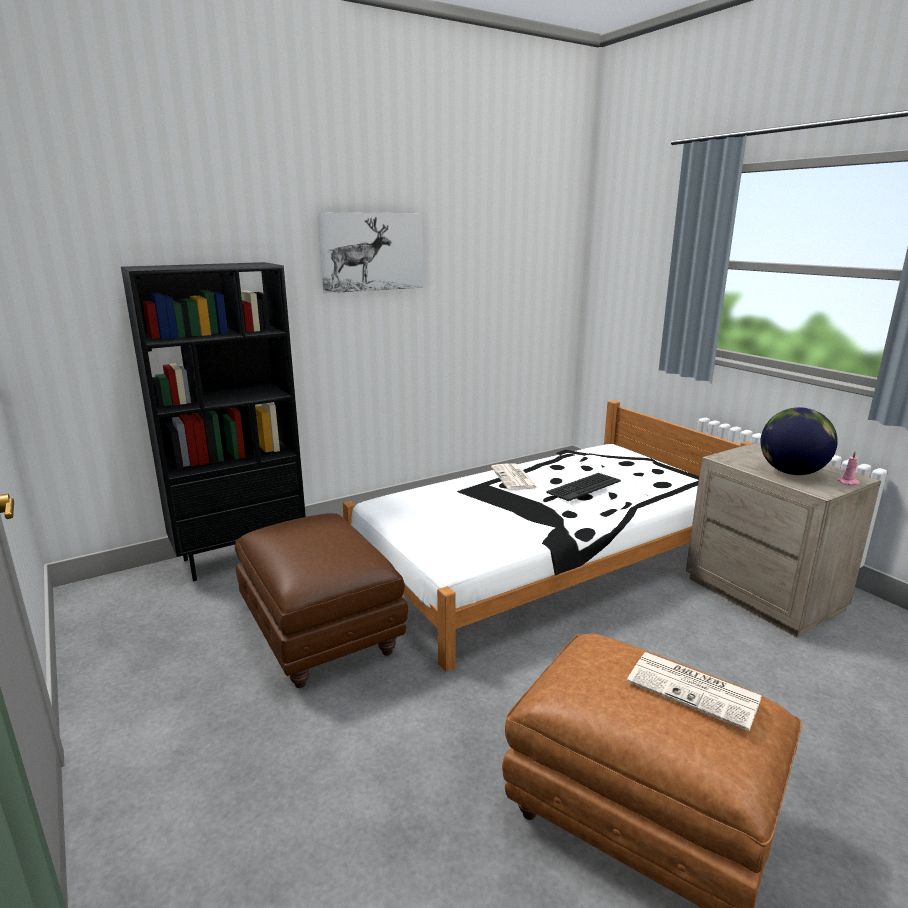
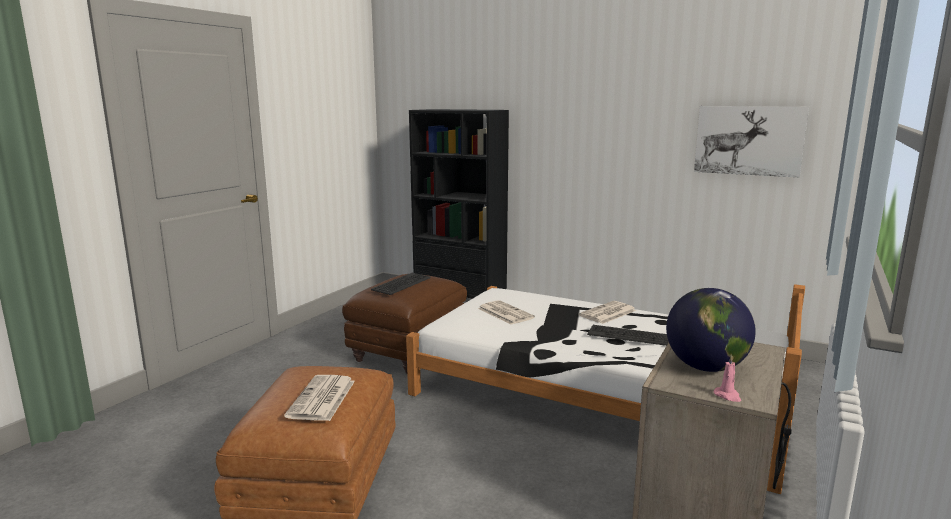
camera: 60 degrees right, 5 degrees down
picture [318,212,423,293] -> picture moved to [694,106,809,177]
none -> keyboard [371,273,431,295]
none -> newspaper [478,300,535,325]

